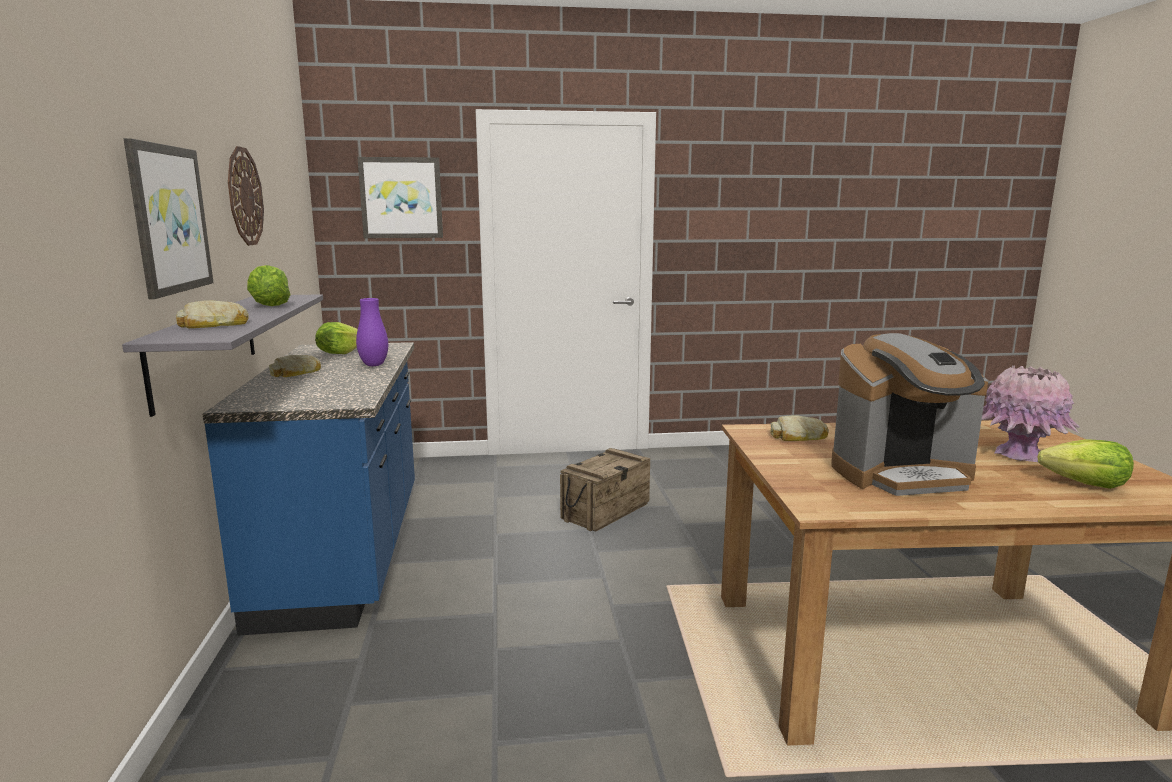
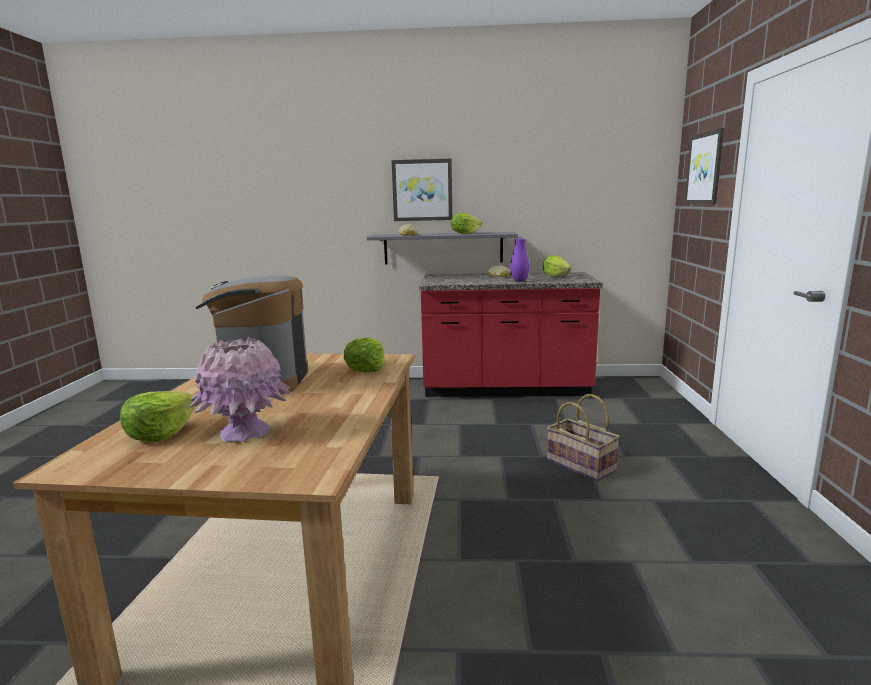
camera: 100 degrees right, 0 degrees up
blue counter [203,342,415,636] -> red counter [419,272,603,397]
wall clock [228,146,264,246] -> none
crate [560,448,650,532] -> basket [547,394,620,481]
bread [770,415,829,441] -> lettuce [343,337,385,373]

